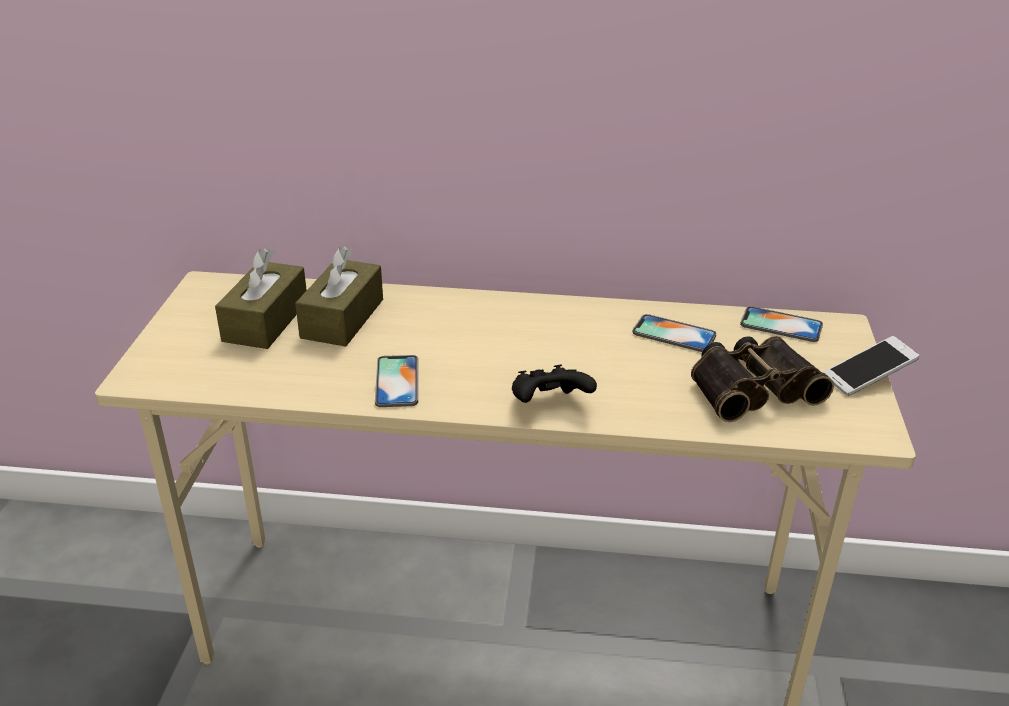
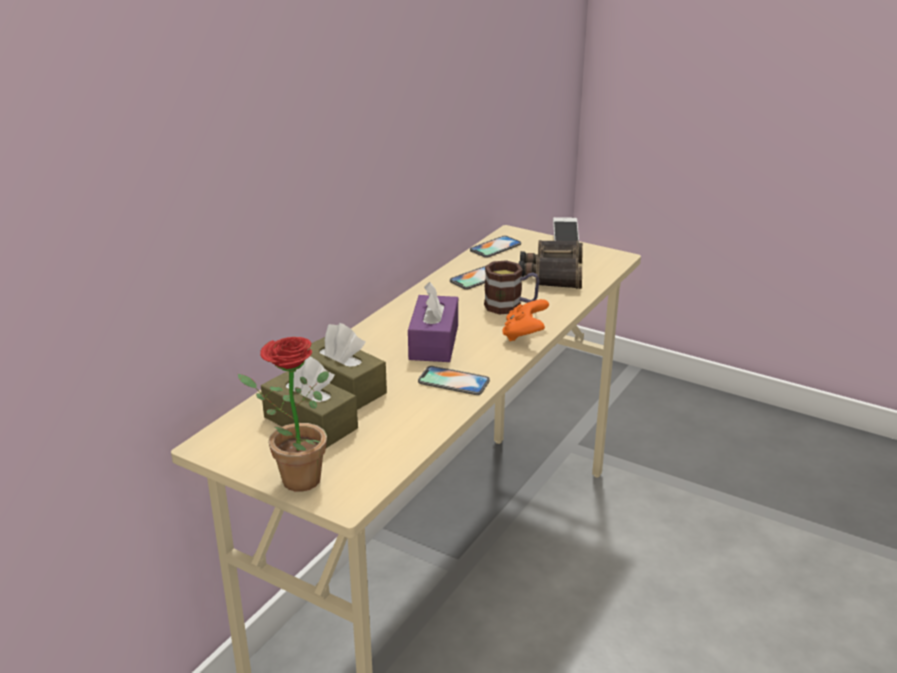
camera: 65 degrees left, 5 degrees down
black game controller [512,365,597,403] -> orange game controller [502,299,549,341]
none -> potted plant [238,337,329,492]
none -> purple tissue box [408,282,458,362]
none -> mug [484,260,540,314]

